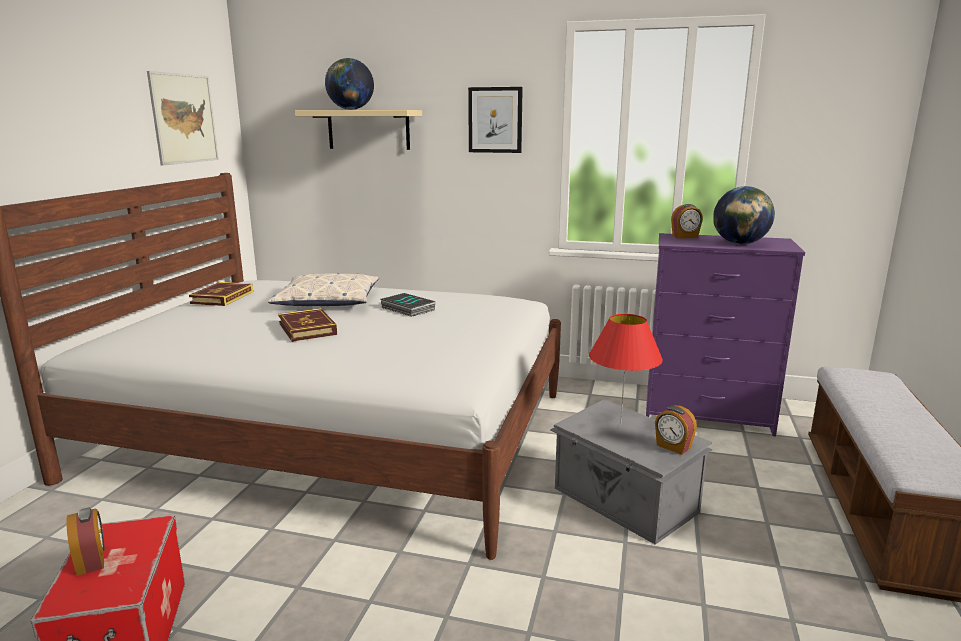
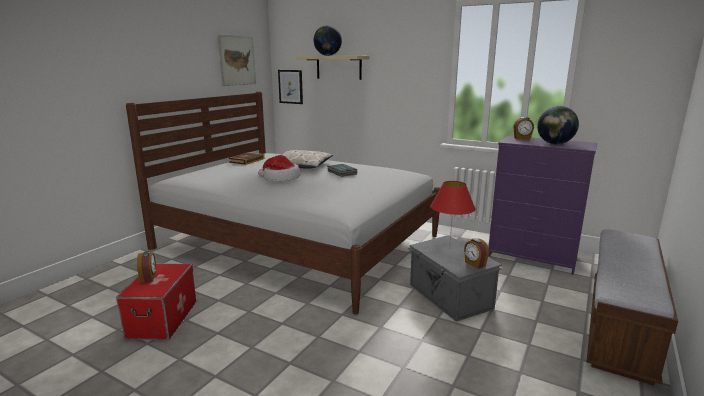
camera: 15 degrees right, 0 degrees up
book [278,308,337,342] -> hat [258,155,300,182]
picture [468,87,523,153] -> picture moved to [278,70,303,104]

